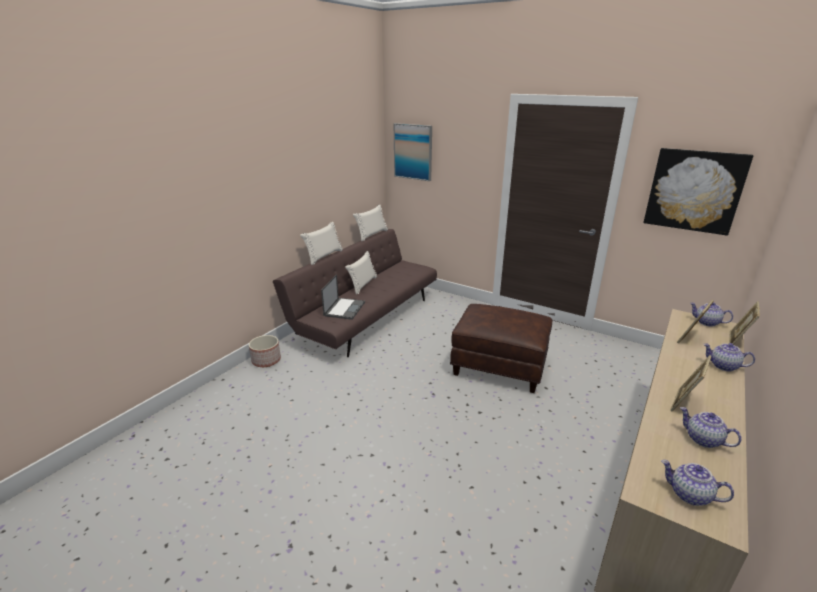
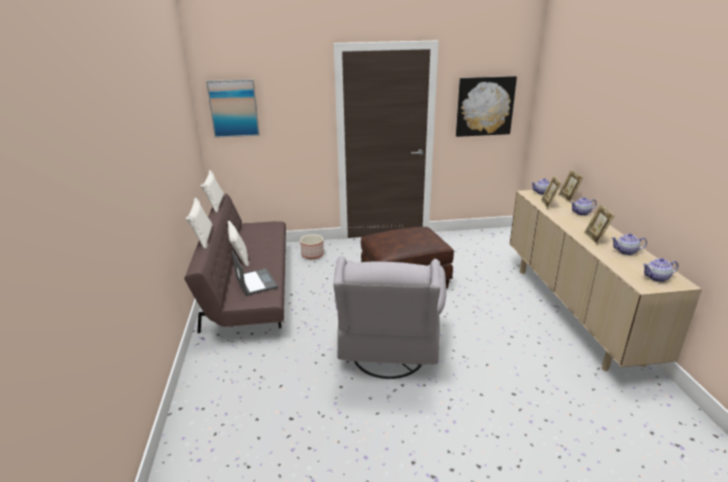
camera: 40 degrees left, 0 degrees up
planter [249,335,281,367] -> planter moved to [300,234,324,259]
none -> grey armchair [333,256,446,379]

